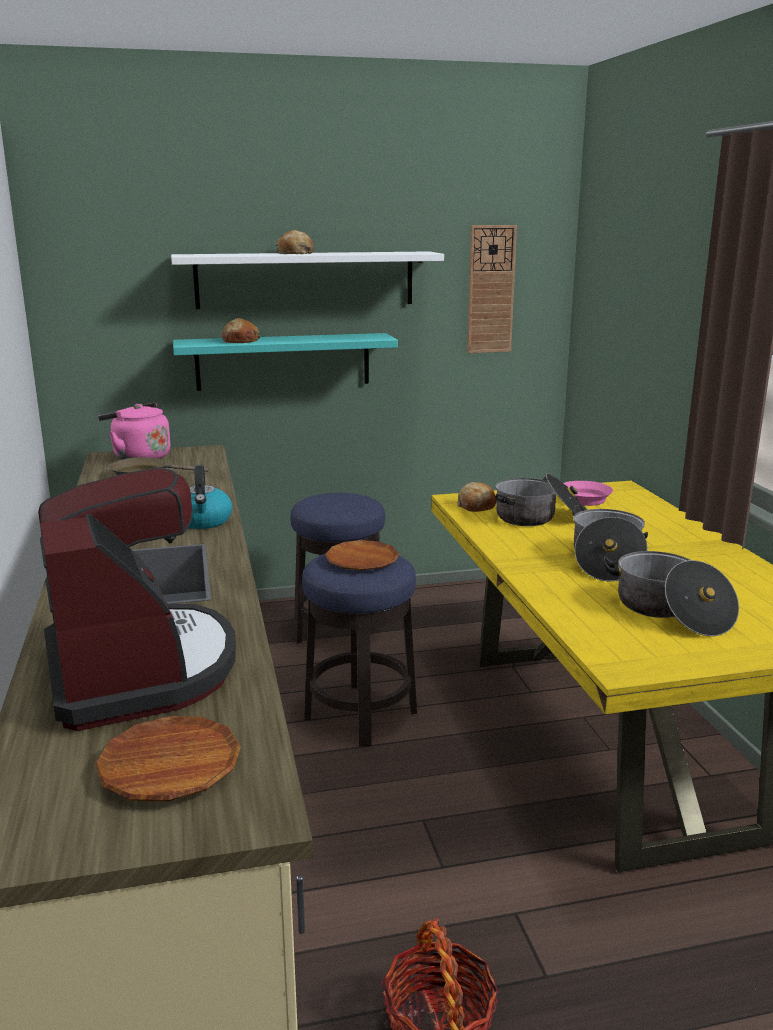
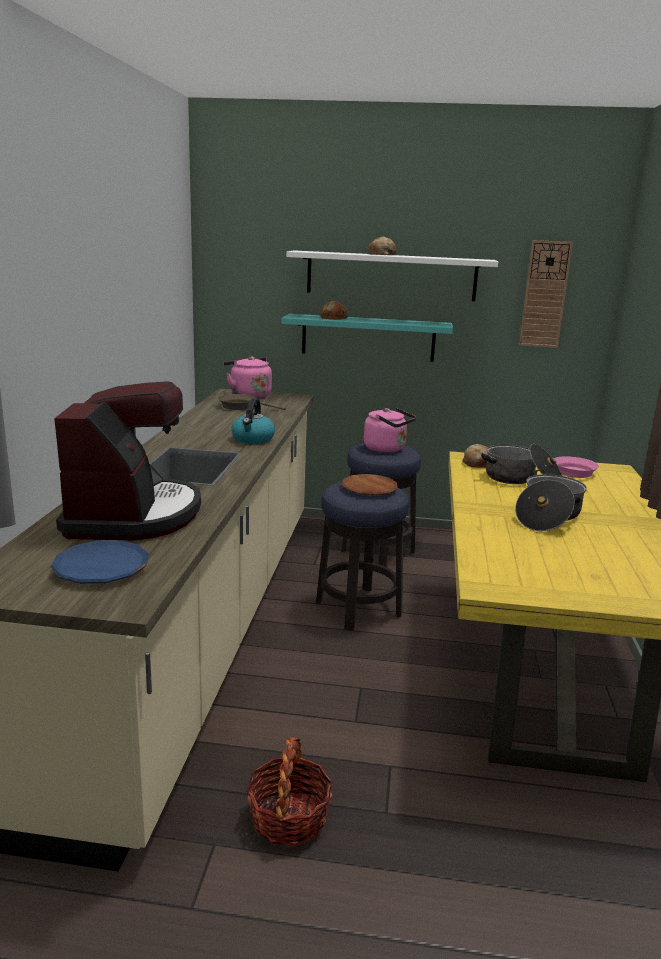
camera: 20 degrees right, 0 degrees up
brown plate [95,716,241,802] -> blue plate [51,540,149,584]
cooking pot [603,551,739,636] -> none
none -> pink kettle [364,408,416,453]

